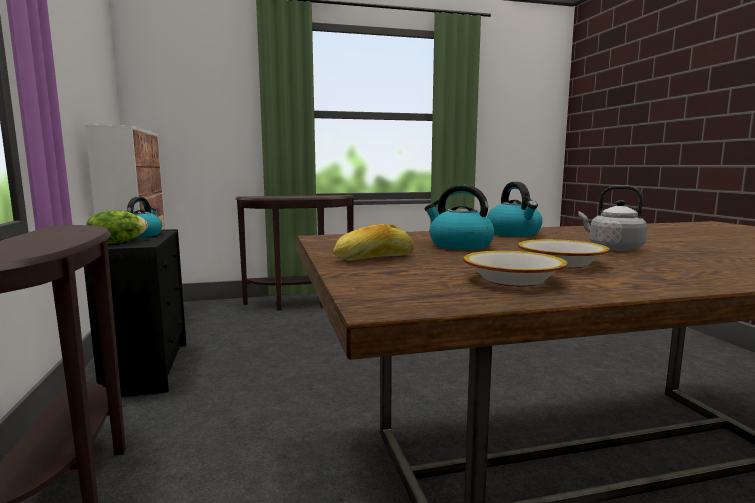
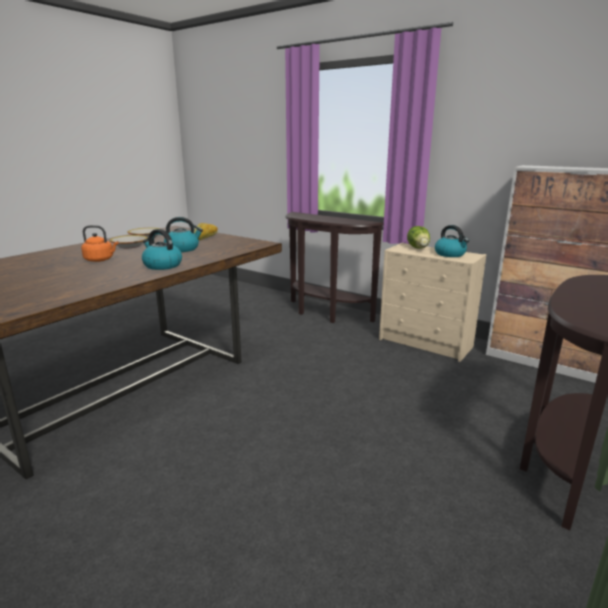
camera: 140 degrees right, 10 degrees up
black dresser [84,229,187,397] -> beige dresser [379,243,487,362]
grey kettle [578,185,647,251] -> orange kettle [81,225,118,262]

